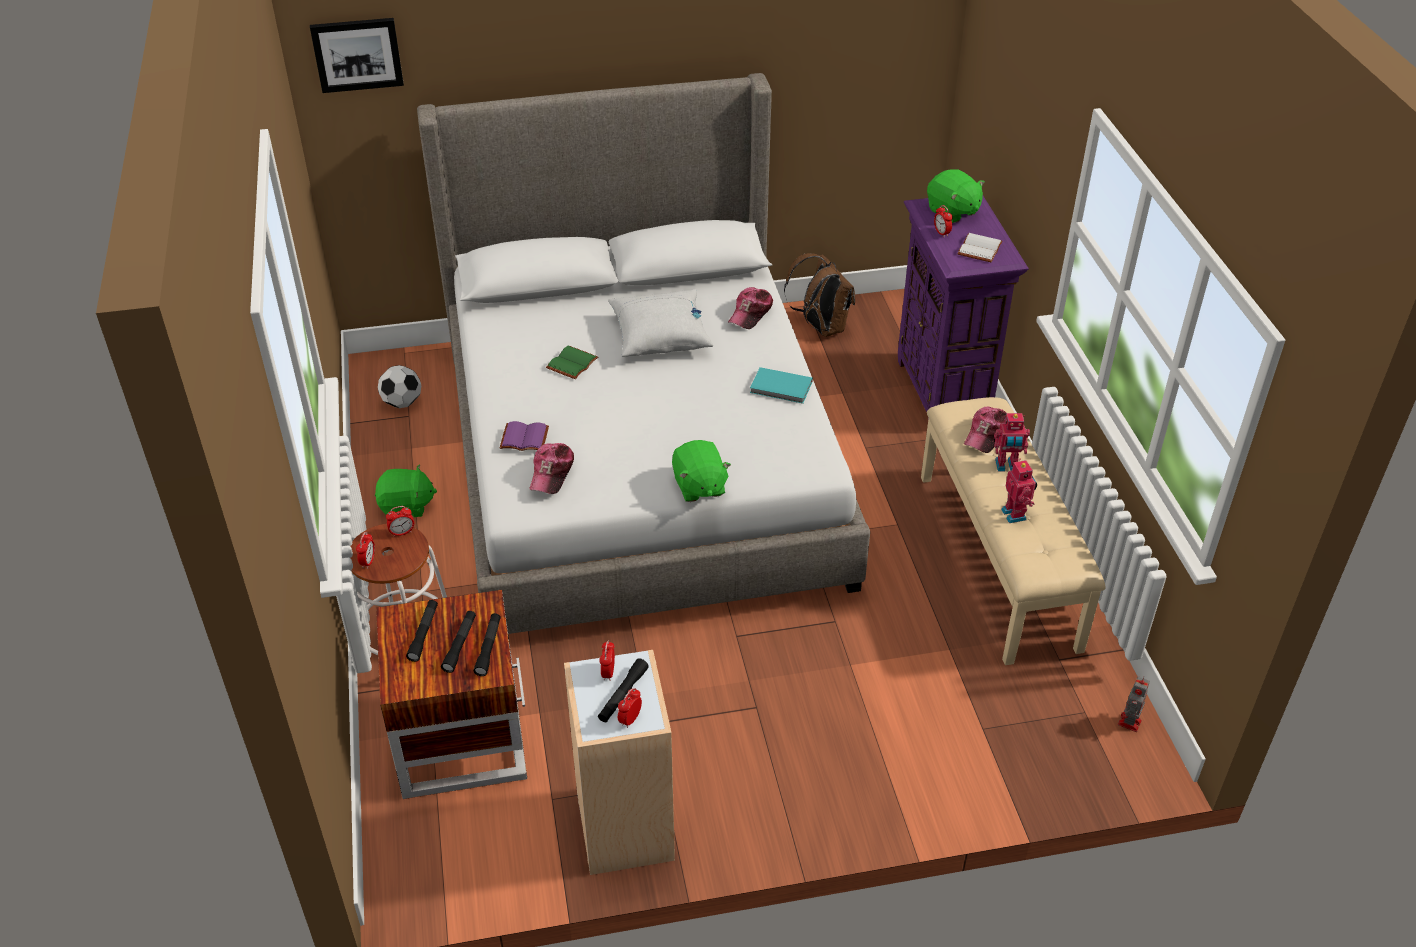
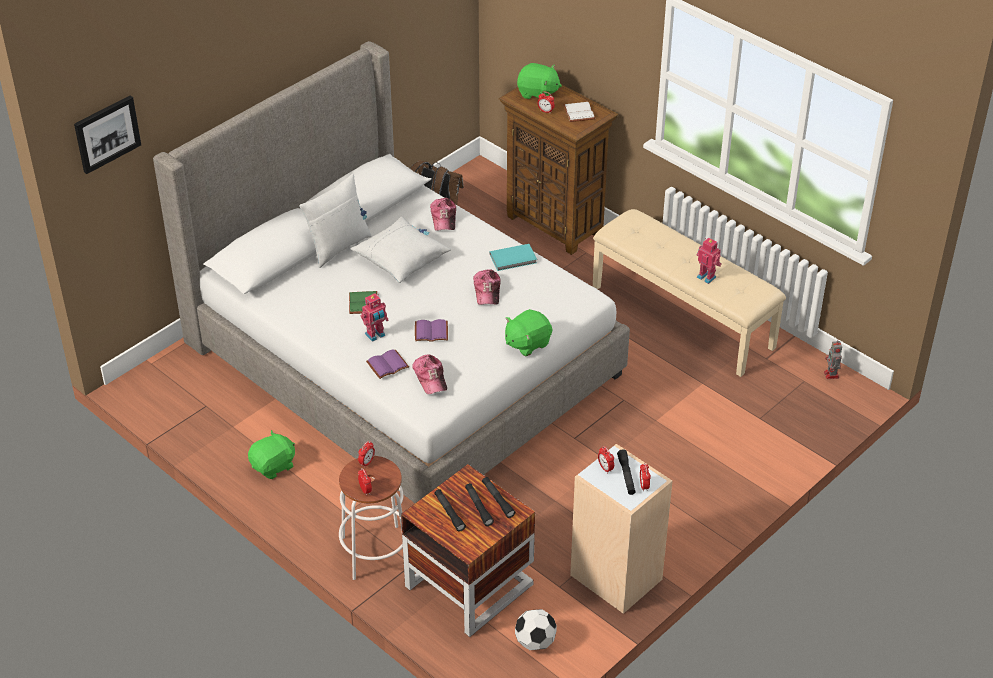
camera: 35 degrees left, 0 degrees up
football [378,365,421,408] -> football moved to [515,609,557,650]
green plush toy [672,440,731,502] -> green plush toy turned 105 degrees clockwise [505,309,552,357]
purple cabinet [898,196,1029,419] -> brown cabinet [499,84,618,255]
cap [964,406,1006,453] -> cap moved to [473,269,501,305]
toy robot [994,413,1030,472] -> toy robot moved to [361,293,389,342]
none -> grey pillow [299,174,372,268]
none -> purple book [415,319,448,342]

